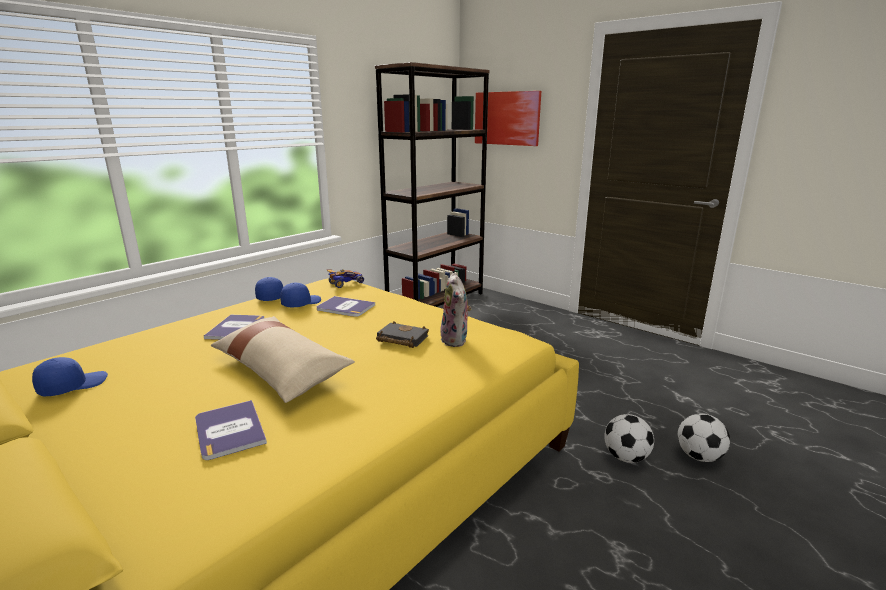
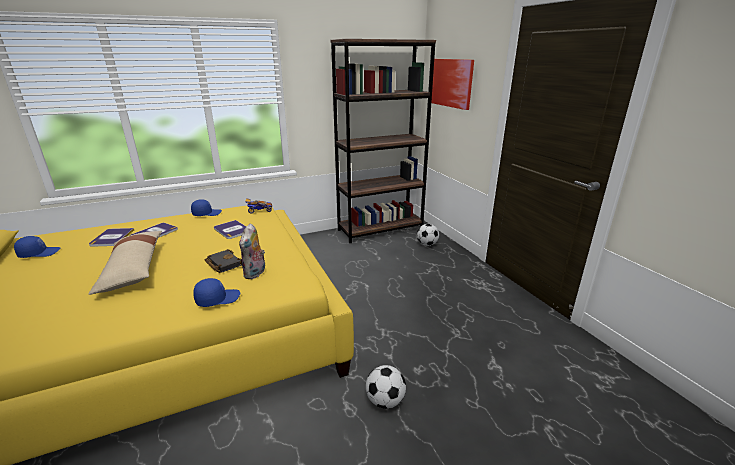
camera: 25 degrees right, 5 degrees up
book [195,400,267,460] -> book moved to [89,228,134,247]
blue cap [280,283,321,308] -> blue cap moved to [193,278,240,307]
football [678,414,730,462] -> football moved to [417,224,439,246]

